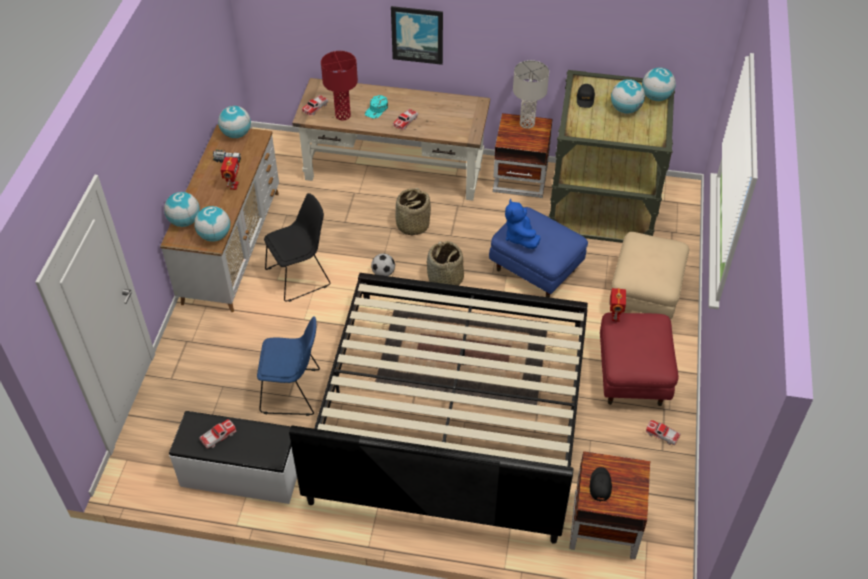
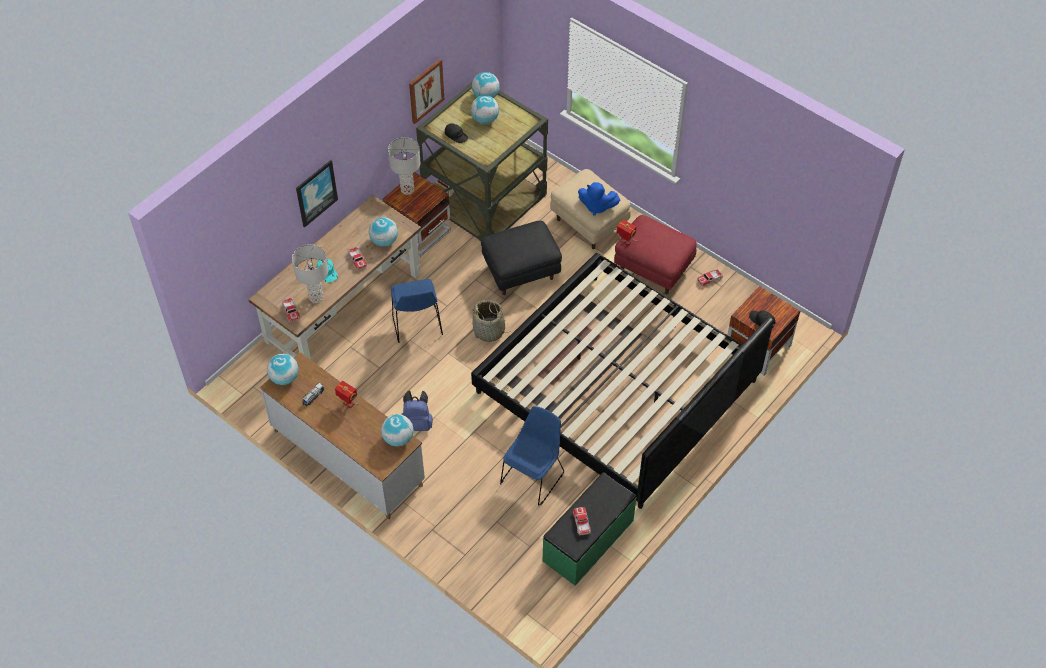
camera: 60 degrees left, 5 degrees up
globe [164,192,200,227] -> globe moved to [369,217,398,247]
white bench [169,411,297,504] -> green bench [543,472,637,586]
black chair [264,193,331,302] -> blue backpack [401,390,433,431]
red table lamp [321,51,358,120] -> white table lamp [292,244,328,303]
football [371,254,395,276] -> none
basket [395,188,431,235] -> blue chair [391,279,443,343]
blue ottoman [489,207,588,298] -> black ottoman [481,221,562,295]
blue plush toy [505,199,540,249] -> blue plush toy moved to [578,182,620,216]
none -> picture [409,59,445,124]

